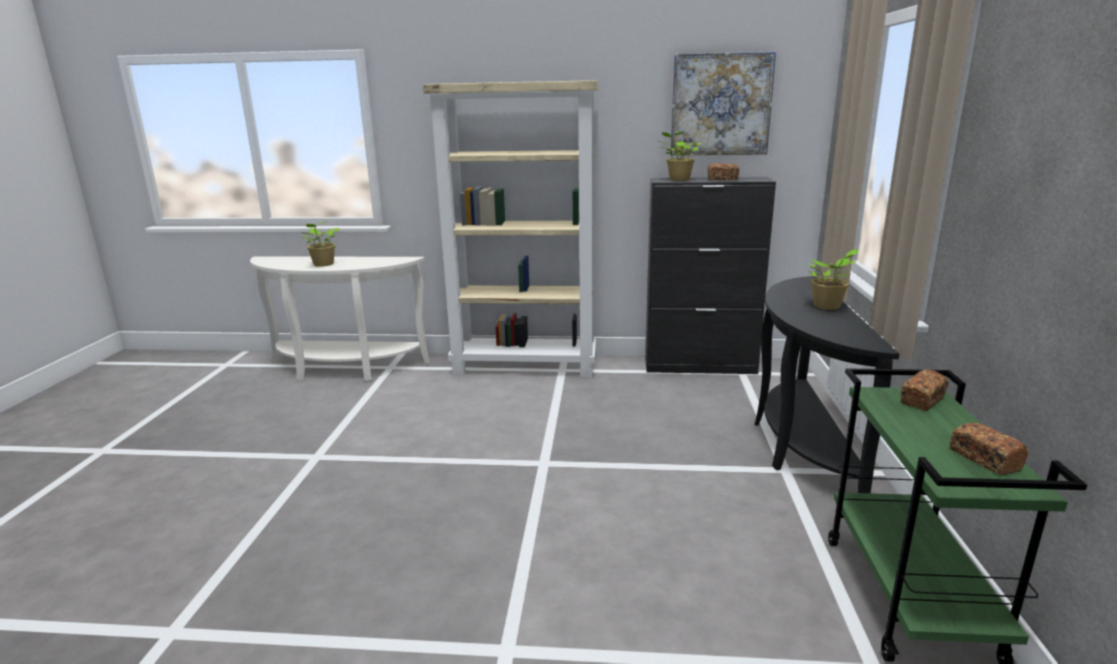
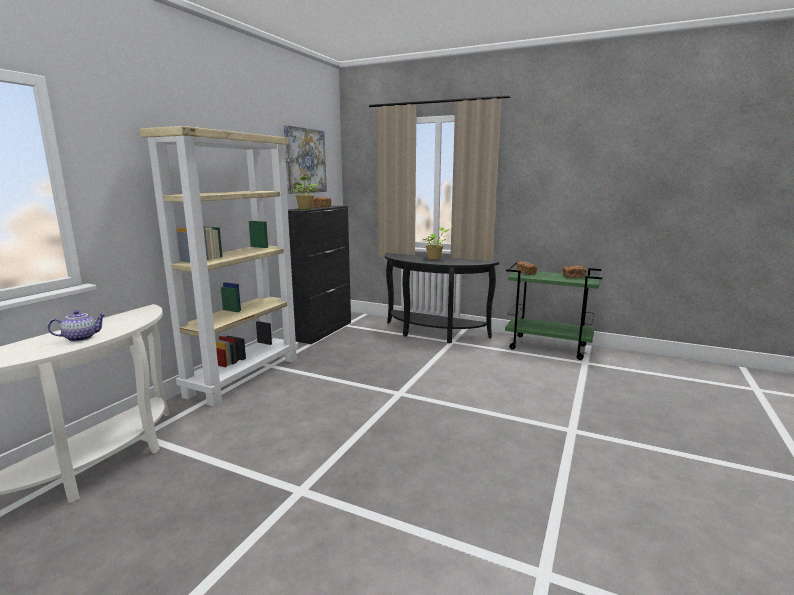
camera: 70 degrees left, 5 degrees down
potted plant [300,221,340,267] -> teapot [48,310,106,342]

